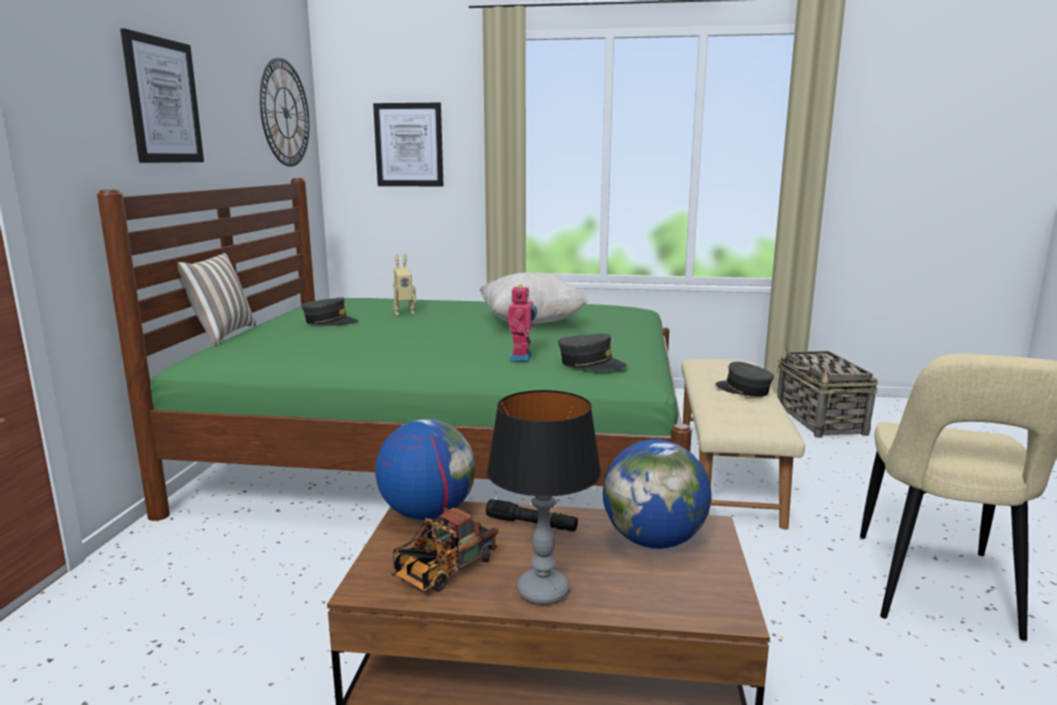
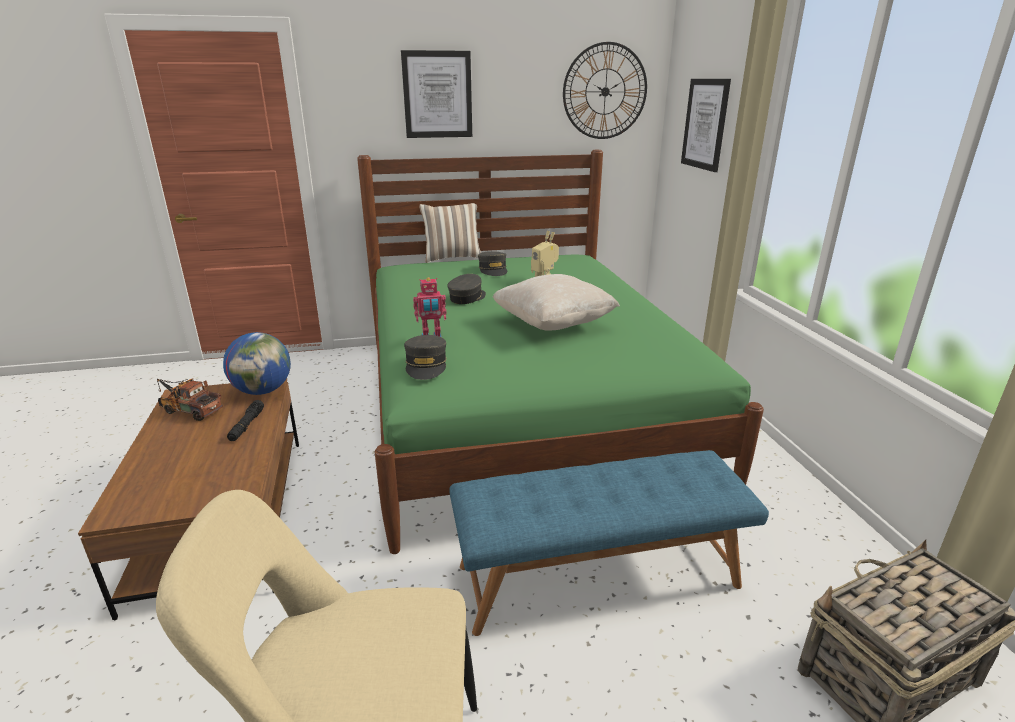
camera: 70 degrees right, 10 degrees up
table lamp [487,390,601,605] -> none
globe [603,439,711,549] -> none
beige bench [681,359,805,529] -> blue bench [449,450,769,636]
grey cap [716,362,774,397] -> grey cap moved to [447,274,486,304]

